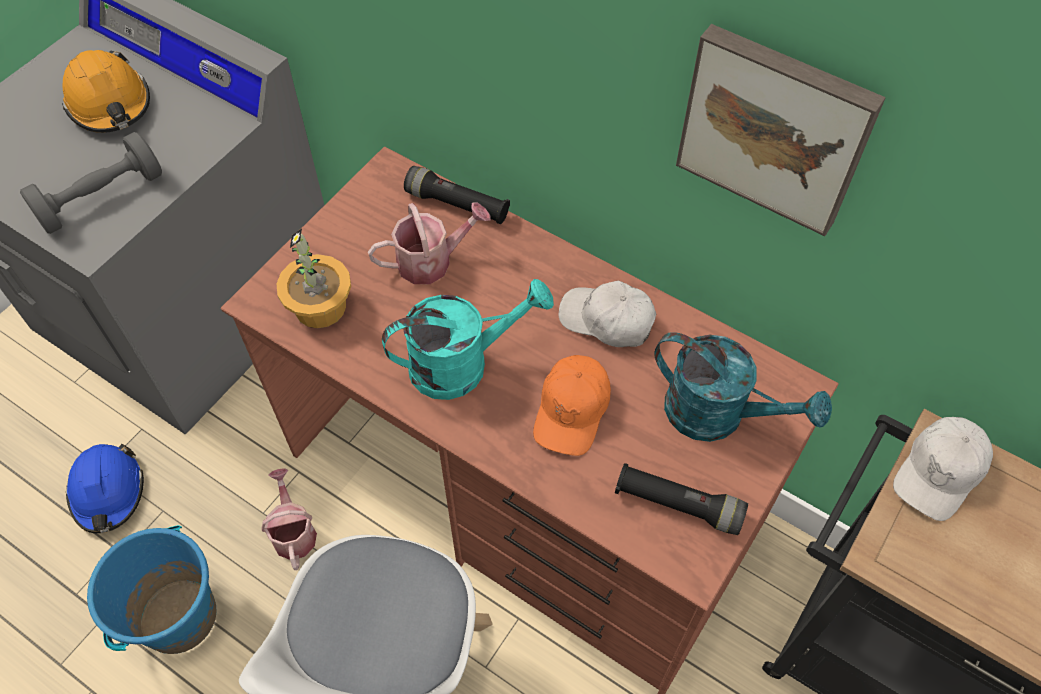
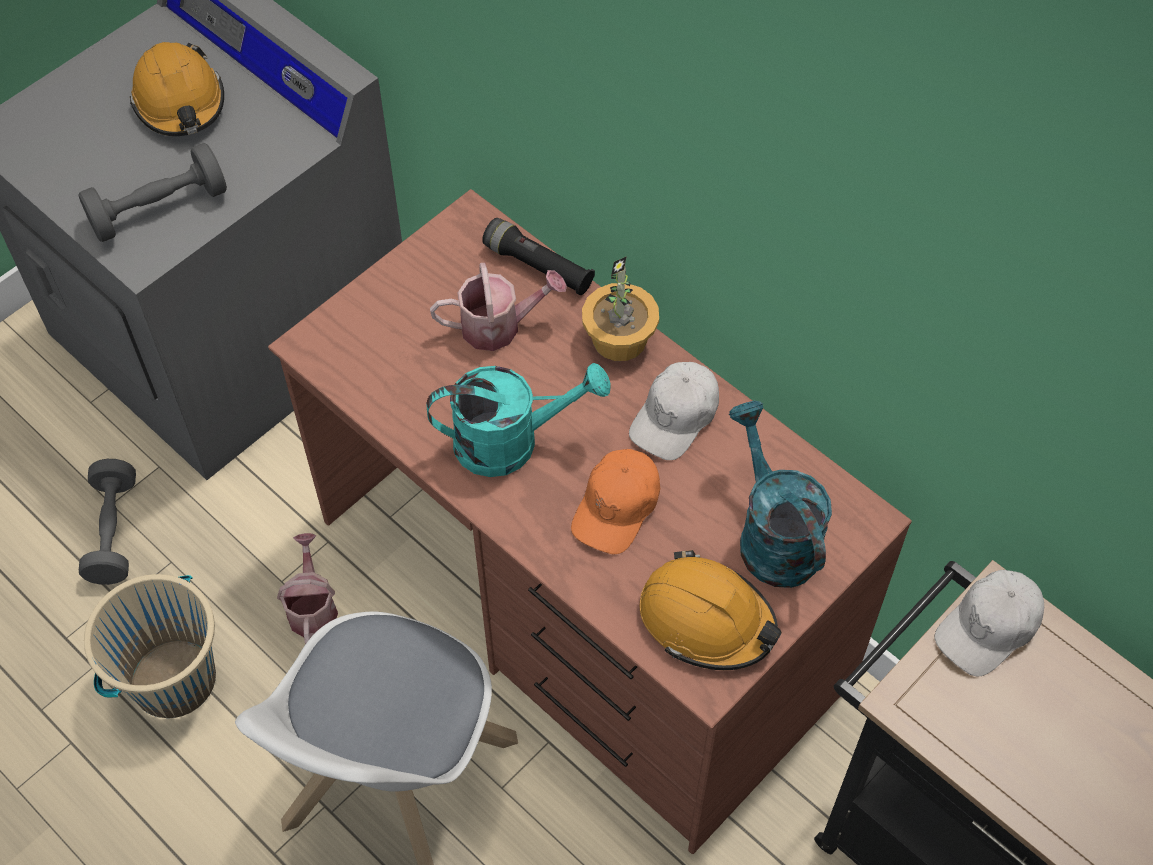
camera: 10 degrees right, 0 degrees up
blue hard hat [66,444,144,533] -> grey dumbbell [79,459,136,585]
blue bucket [87,525,217,654] -> beige bucket [84,574,216,718]
potted plant [277,228,351,328] -> potted plant moved to [582,256,659,361]
white cap [559,281,656,347] -> white cap turned 90 degrees counterclockwise [629,362,719,460]
black flashlight [615,463,748,535] -> orange hard hat [640,550,782,670]
turquoise watering can [654,332,832,442] -> turquoise watering can turned 150 degrees counterclockwise [729,401,832,588]
picture [676,24,886,236] -> none

